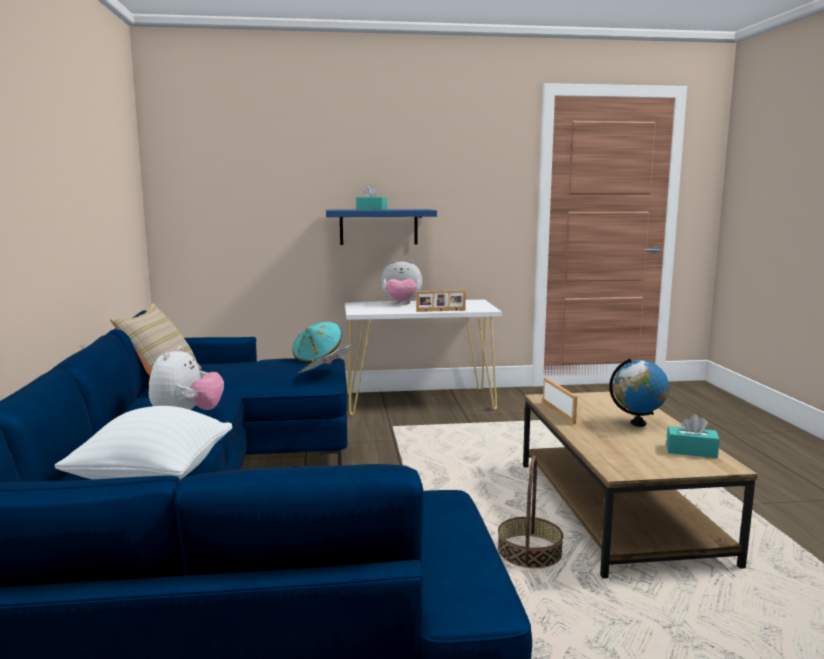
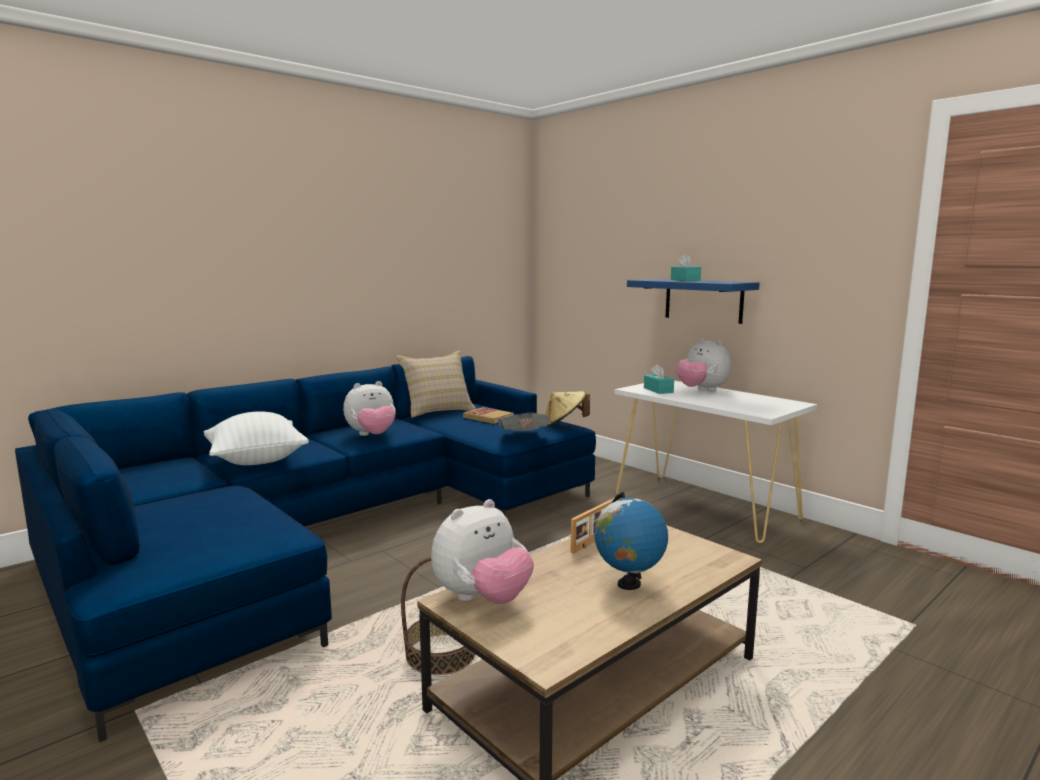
camera: 55 degrees right, 0 degrees up
turquoise hat [292,322,342,363] -> beige hat [545,391,590,427]
picture frame [416,290,466,312] -> none
turquoise tissue box [667,414,720,458] -> turquoise tissue box moved to [644,364,674,394]
none -> plush toy [431,499,534,604]
none -> book [463,407,514,424]

